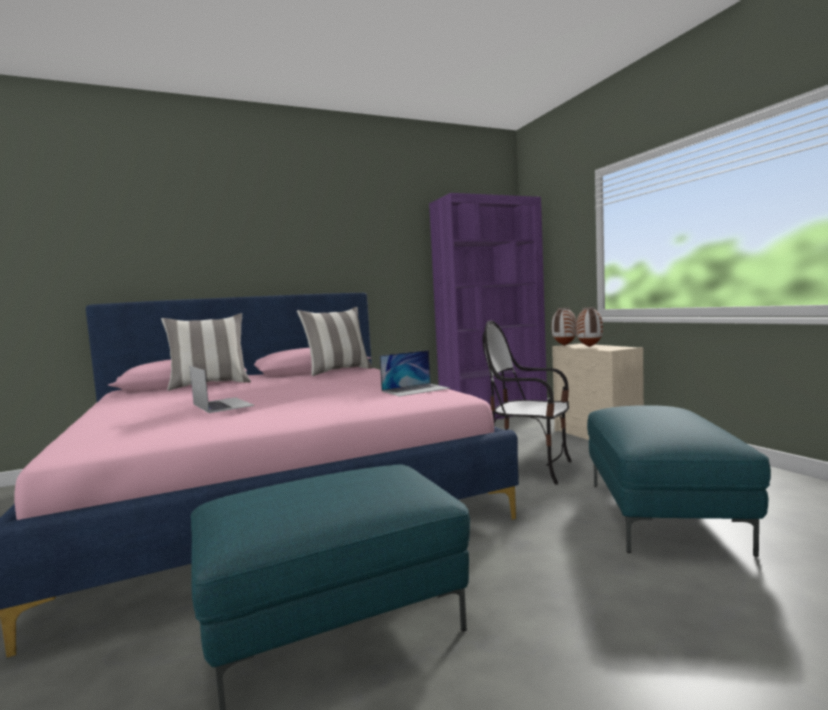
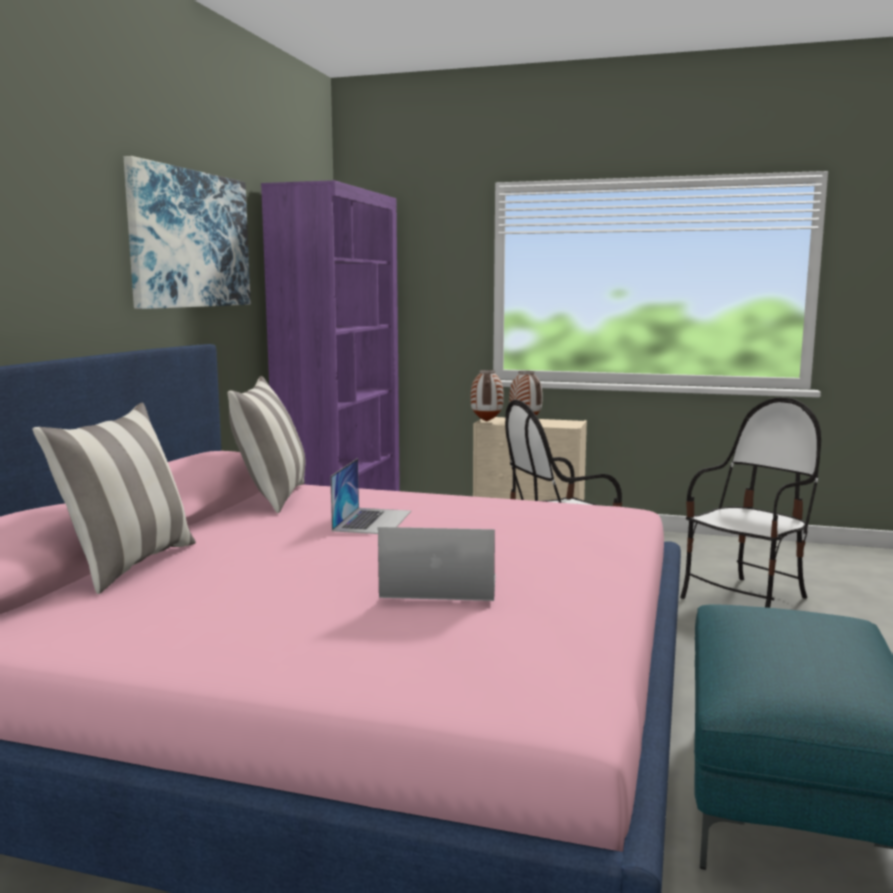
camera: 50 degrees left, 5 degrees up
laptop [379,350,450,396] -> laptop moved to [330,458,411,534]
turquoise ottoman [587,405,771,557] -> chair [680,397,821,608]
none -> picture [124,156,251,309]

